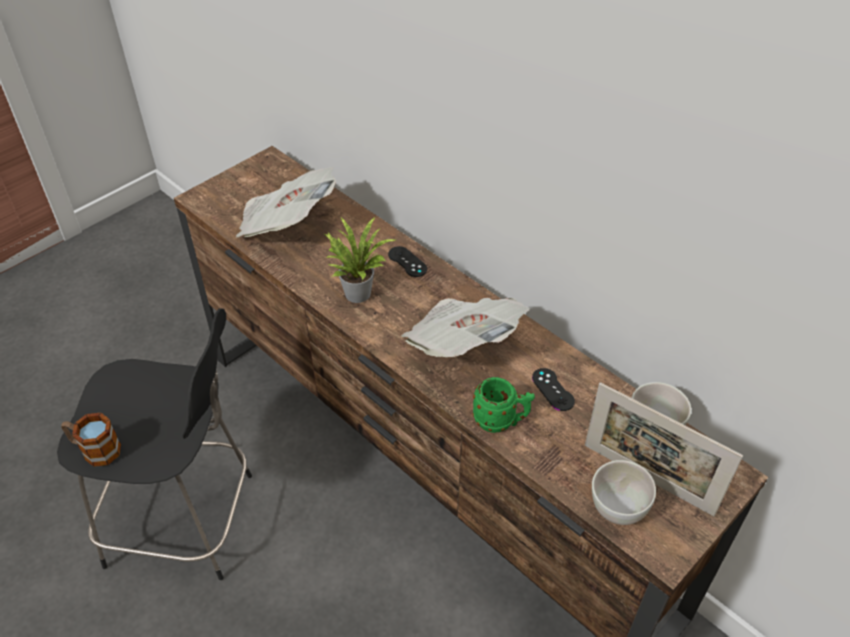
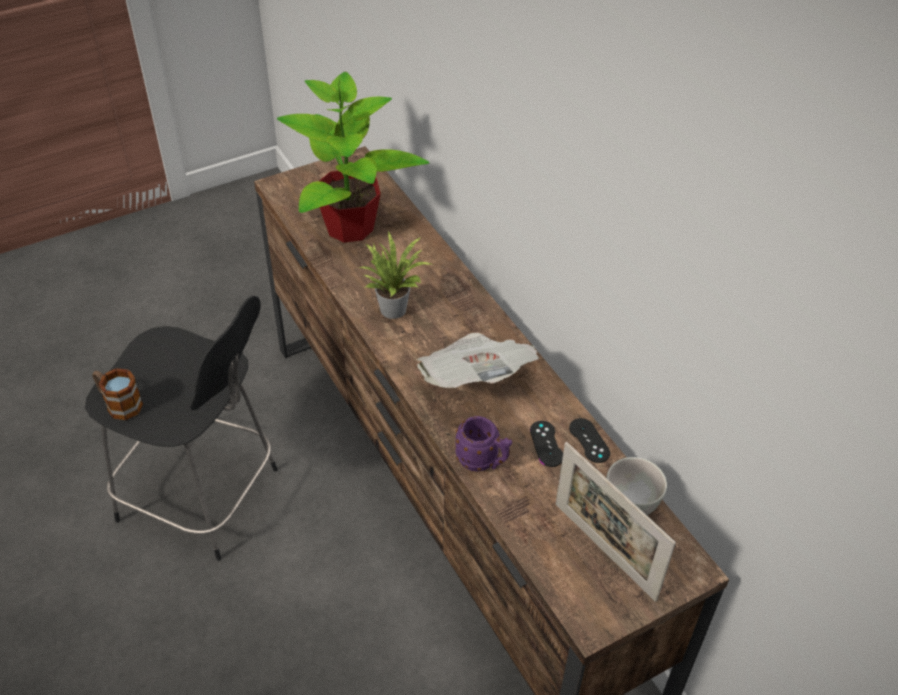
camera: 15 degrees right, 0 degrees up
newspaper [236,167,336,238] -> potted plant [277,72,429,243]
black game controller [388,246,427,277] -> black game controller moved to [569,418,610,463]
green mug [473,377,535,433] -> purple mug [455,416,512,471]
white bowl [592,460,656,525] -> none

